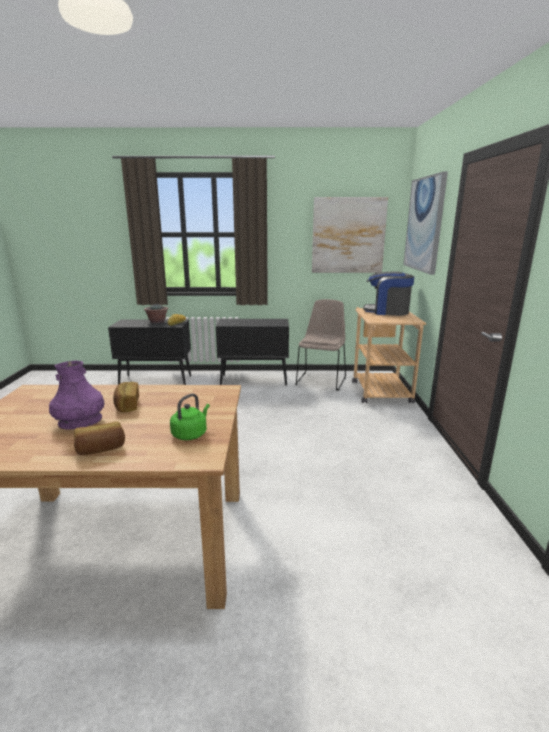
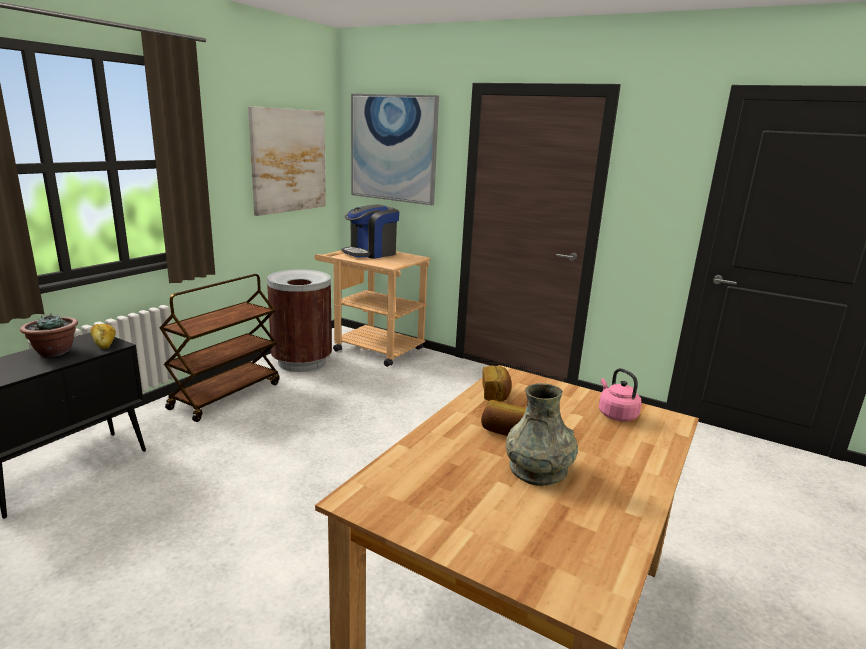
camera: 60 degrees left, 0 degrees up
purple vase [49,361,104,430] -> grey vase [506,383,578,486]
bread [74,422,125,455] -> bread moved to [482,365,512,402]
green kettle [170,393,210,440] -> pink kettle [599,368,642,422]
black cabinet [216,319,289,386] -> brown cart [160,274,280,422]
beige chair [296,299,346,391] -> brown trash can [267,269,332,372]

